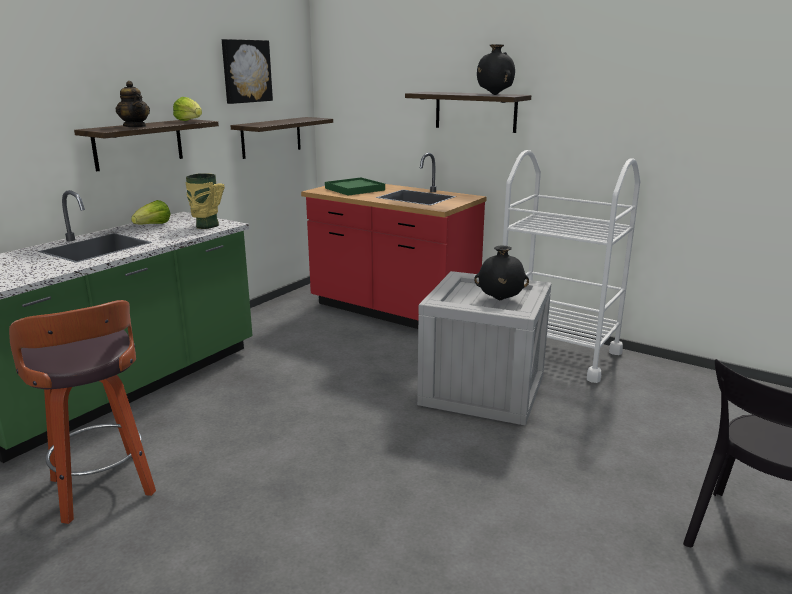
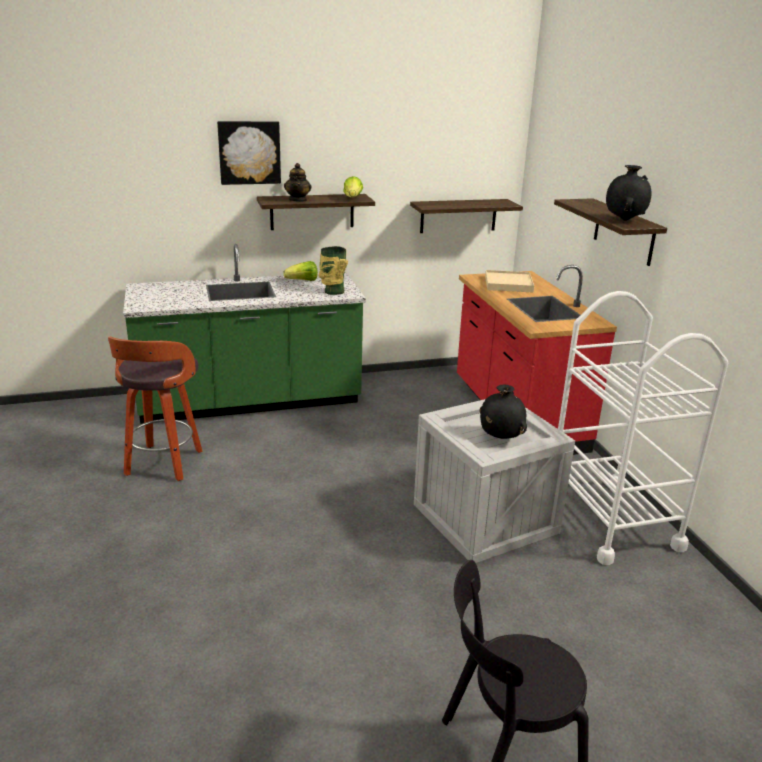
camera: 40 degrees right, 5 degrees up
picture [222,39,273,104] -> picture moved to [217,121,281,185]
green tray [325,177,385,196] -> beige tray [485,270,534,292]

